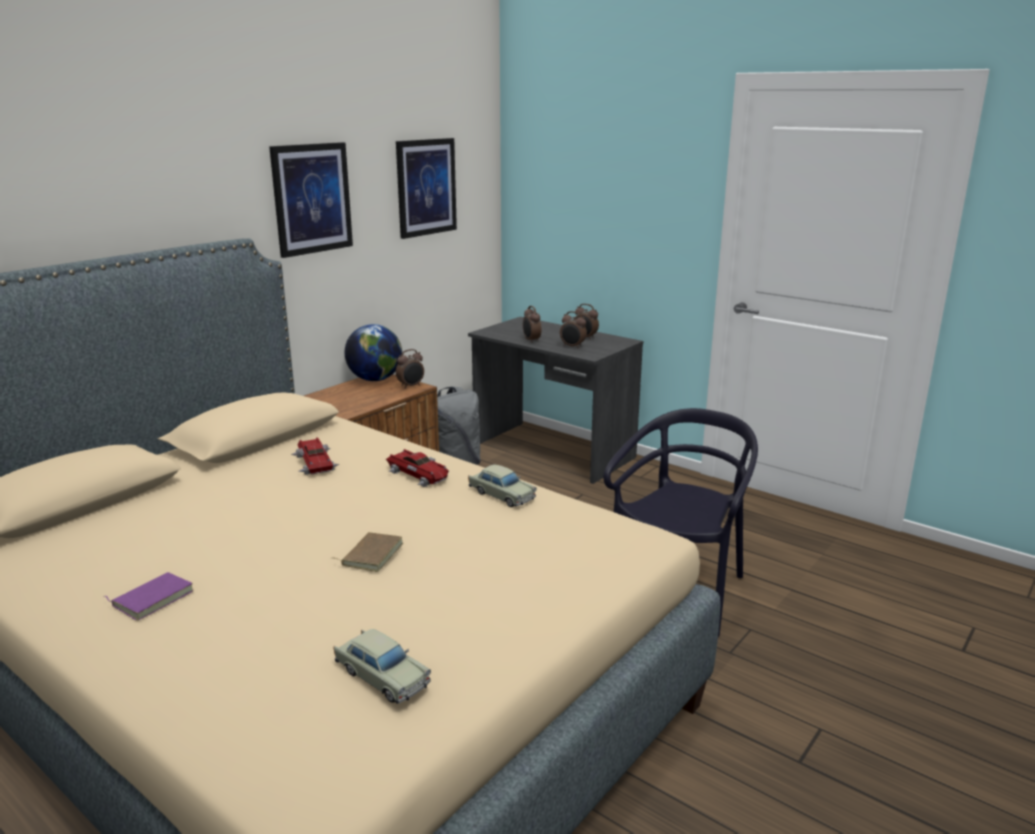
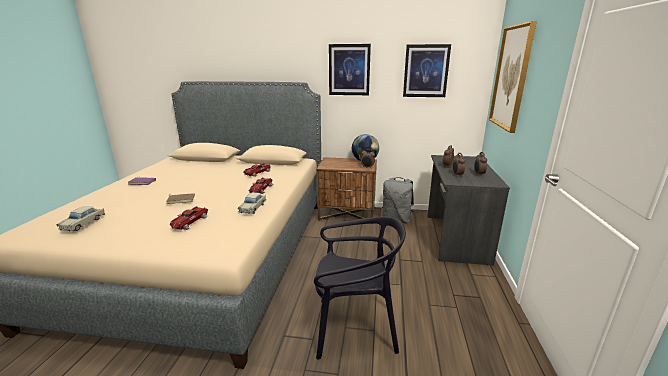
camera: 60 degrees right, 0 degrees up
none -> toy car [170,206,208,230]
none -> picture [489,21,537,133]

